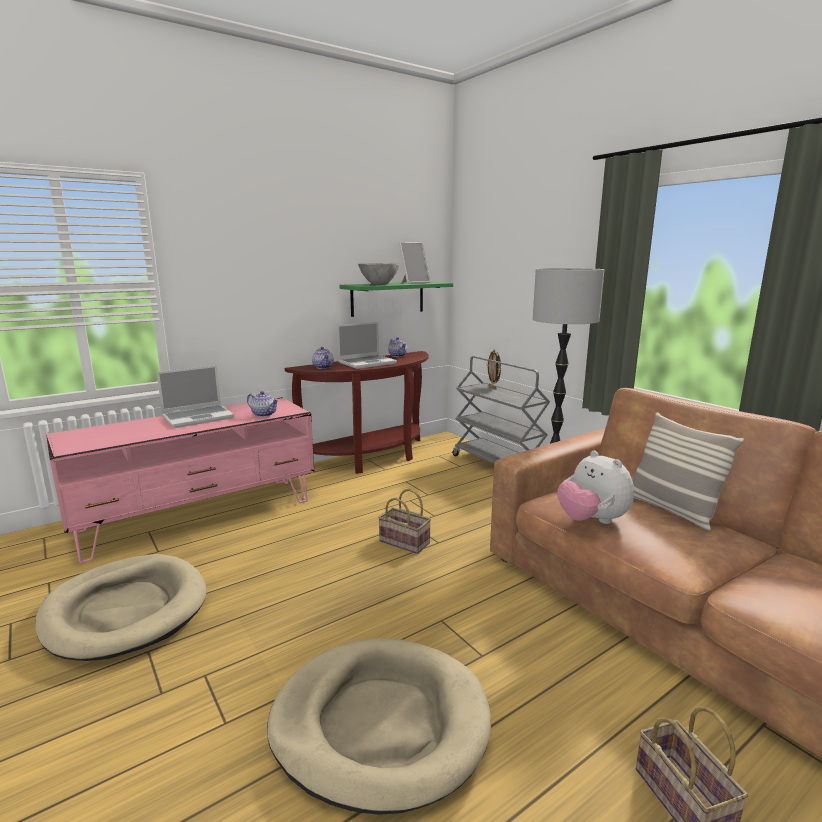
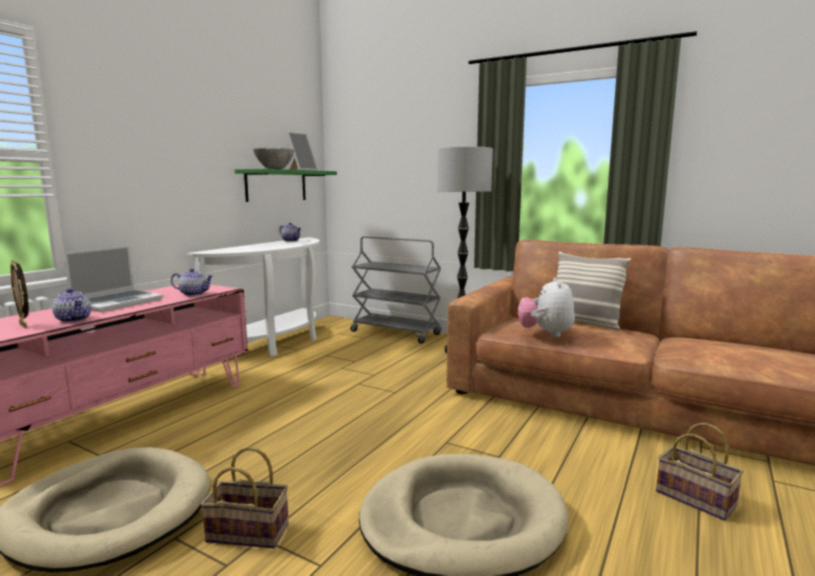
camera: 25 degrees left, 5 degrees down
brown console table [285,351,429,474] -> white console table [187,237,320,357]
teapot [312,347,334,369] -> teapot moved to [52,288,91,322]
laptop [337,322,397,369] -> none
basket [378,489,431,554] -> basket moved to [201,447,289,548]
picture frame [487,349,501,389] -> picture frame moved to [10,260,29,328]
plush toy [557,451,634,524] -> plush toy turned 60 degrees clockwise [518,278,575,337]

